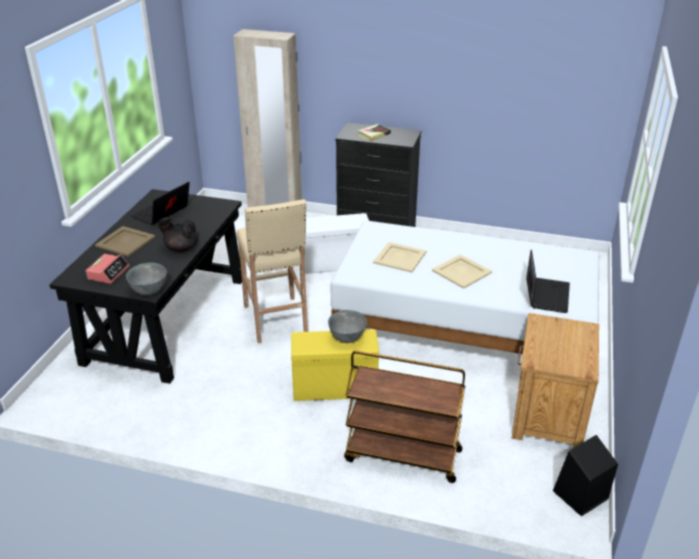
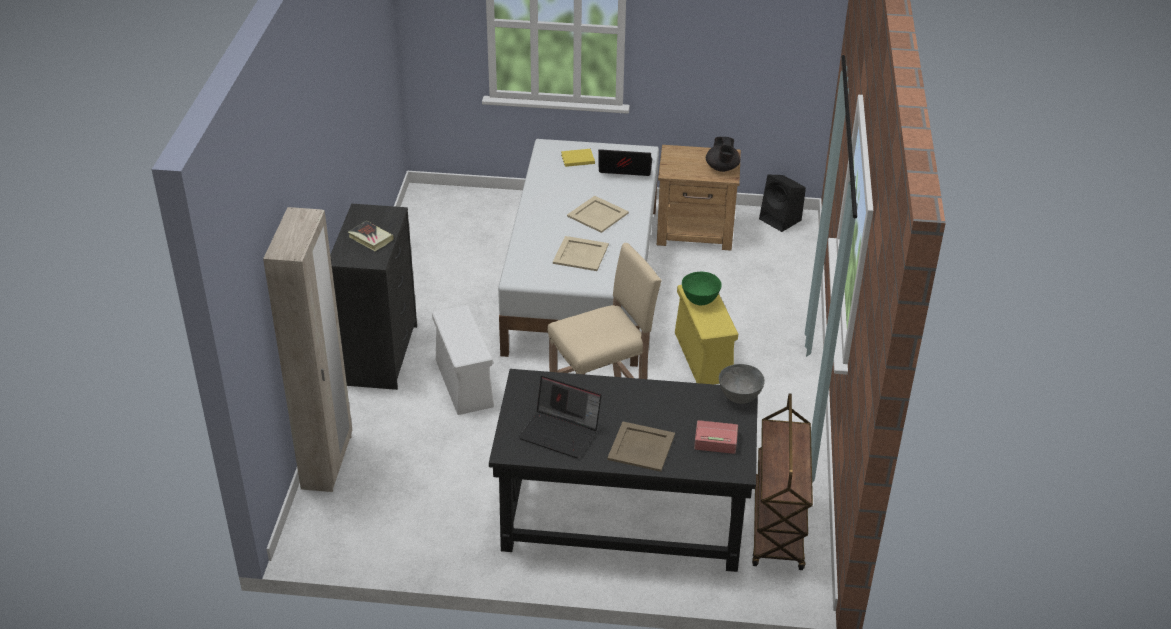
camera: 100 degrees left, 5 degrees up
black teapot [157,217,198,252] -> black teapot moved to [706,137,740,172]
grey bowl [328,310,367,343] -> green bowl [682,272,722,305]
brown cart [344,351,465,483] -> brown cart moved to [752,394,813,570]
none -> yellow book [561,149,595,167]

